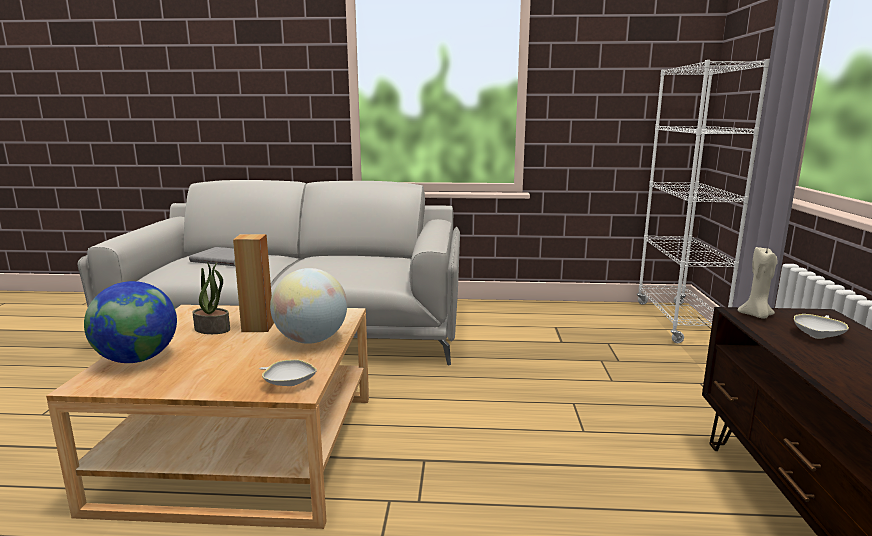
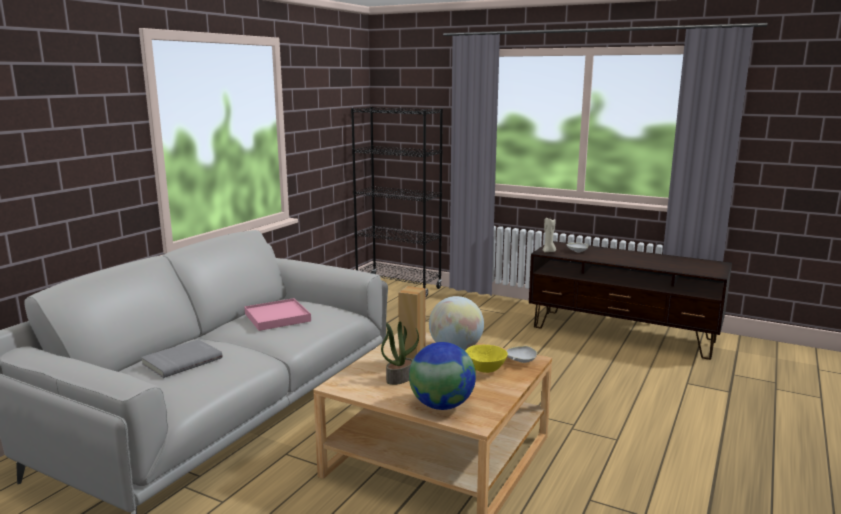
camera: 65 degrees left, 0 degrees up
white bookcase [637,60,769,343] -> black bookcase [351,107,443,297]
none -> pink tray [244,298,311,331]
none -> yellow bowl [465,345,508,373]

